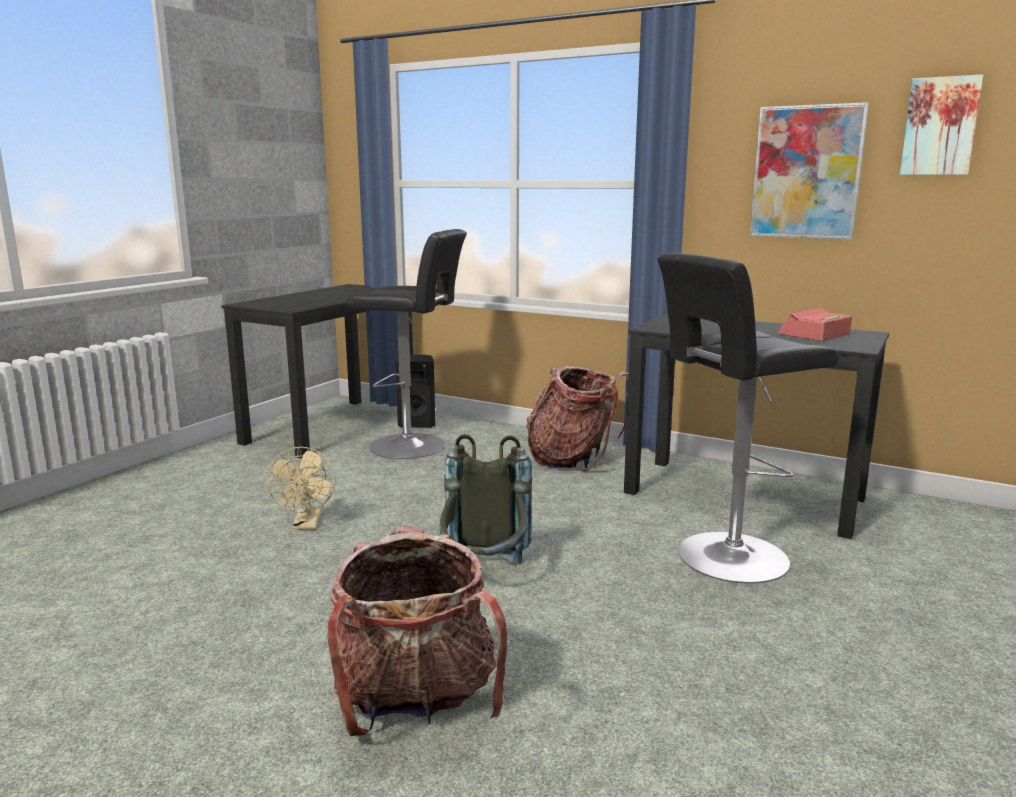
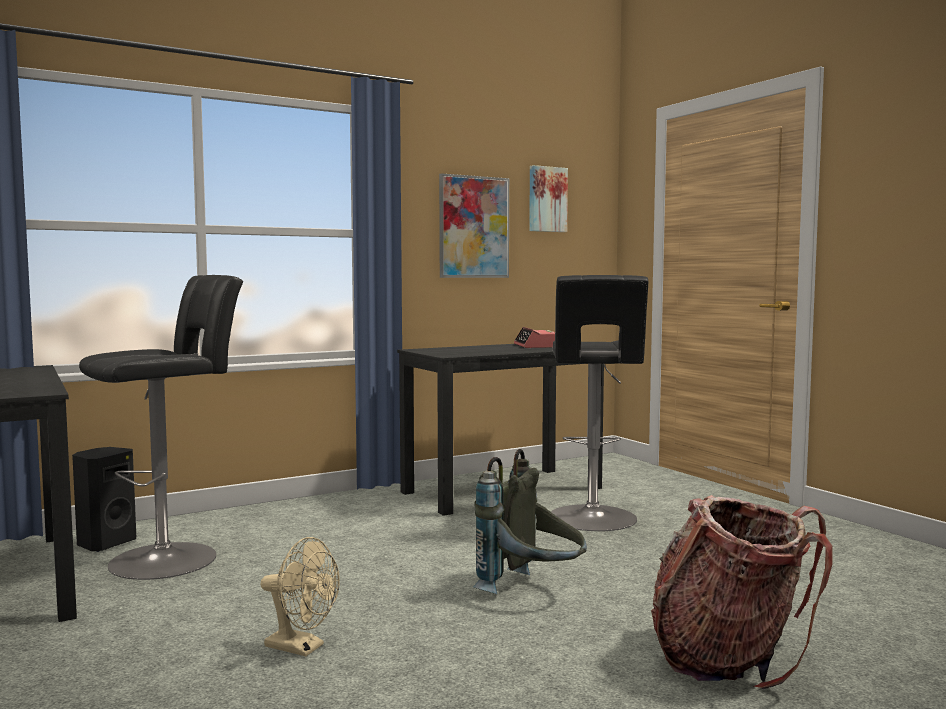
camera: 60 degrees left, 10 degrees down
backpack [526,366,629,471] -> none

